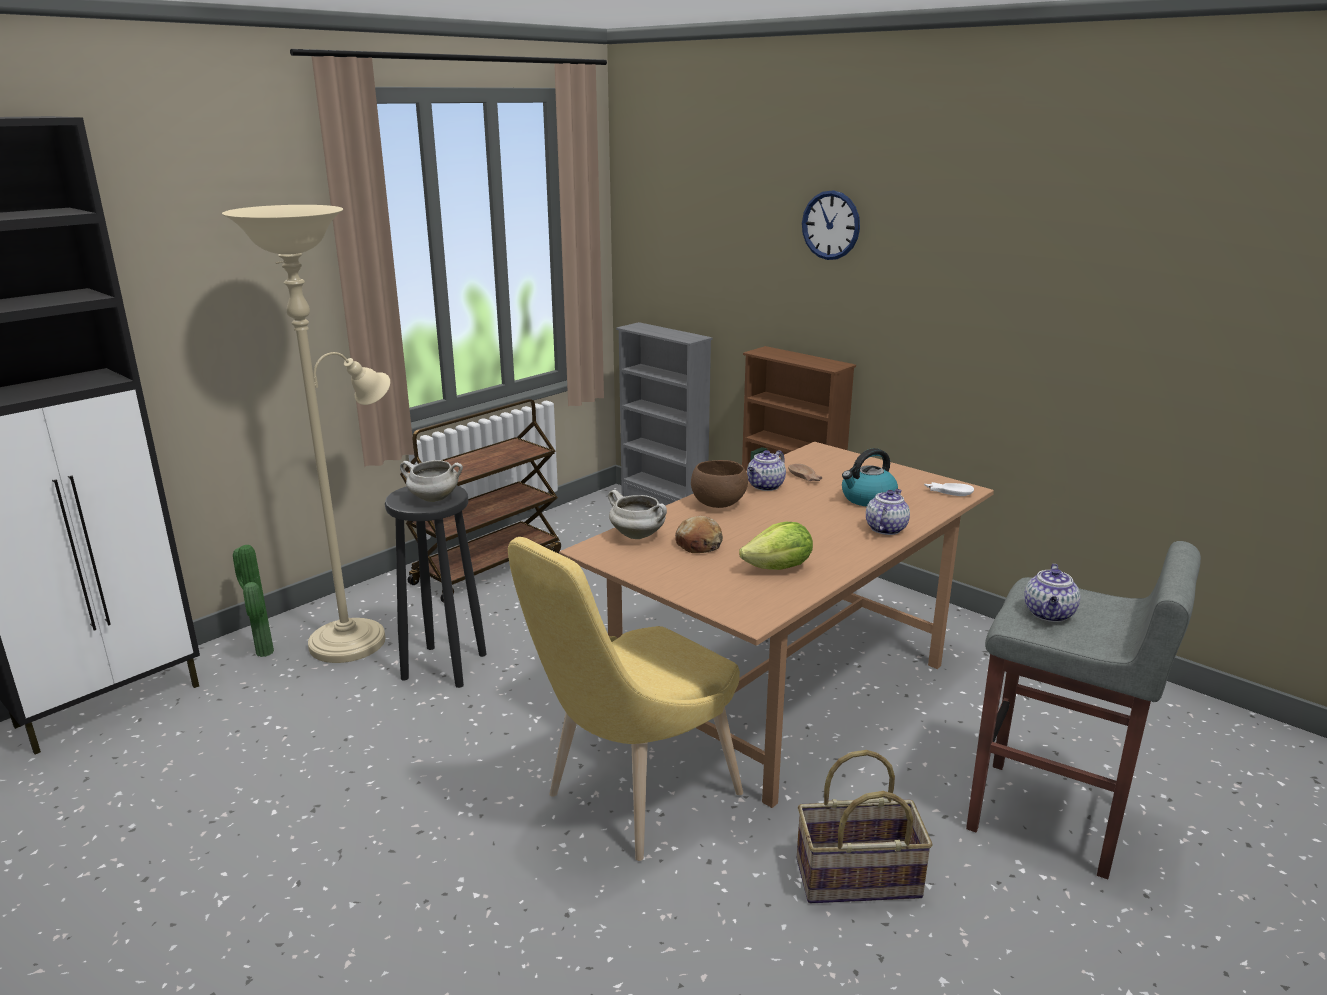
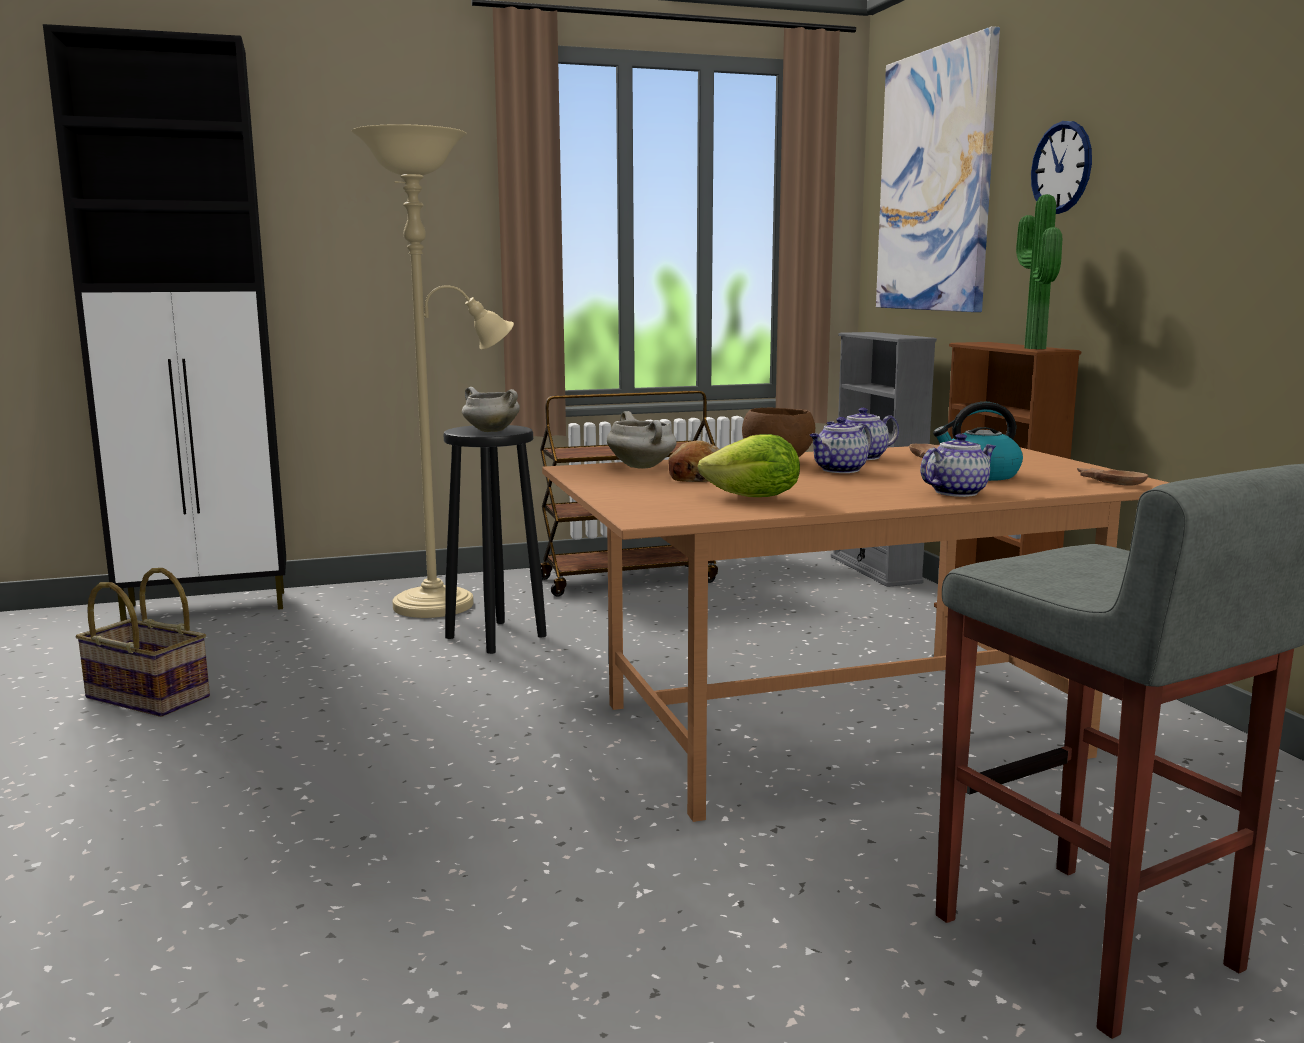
camera: 30 degrees right, 10 degrees down
potted plant [233,545,274,657] -> potted plant moved to [1016,194,1062,349]
yellow chair [508,537,743,861] -> none
basket [797,750,933,903] -> basket moved to [76,568,210,717]
white bowl [924,482,974,496] -> brown bowl [1077,468,1148,486]
teapot [1024,564,1080,622] -> teapot moved to [810,417,872,473]
none -> picture [876,26,1000,312]

